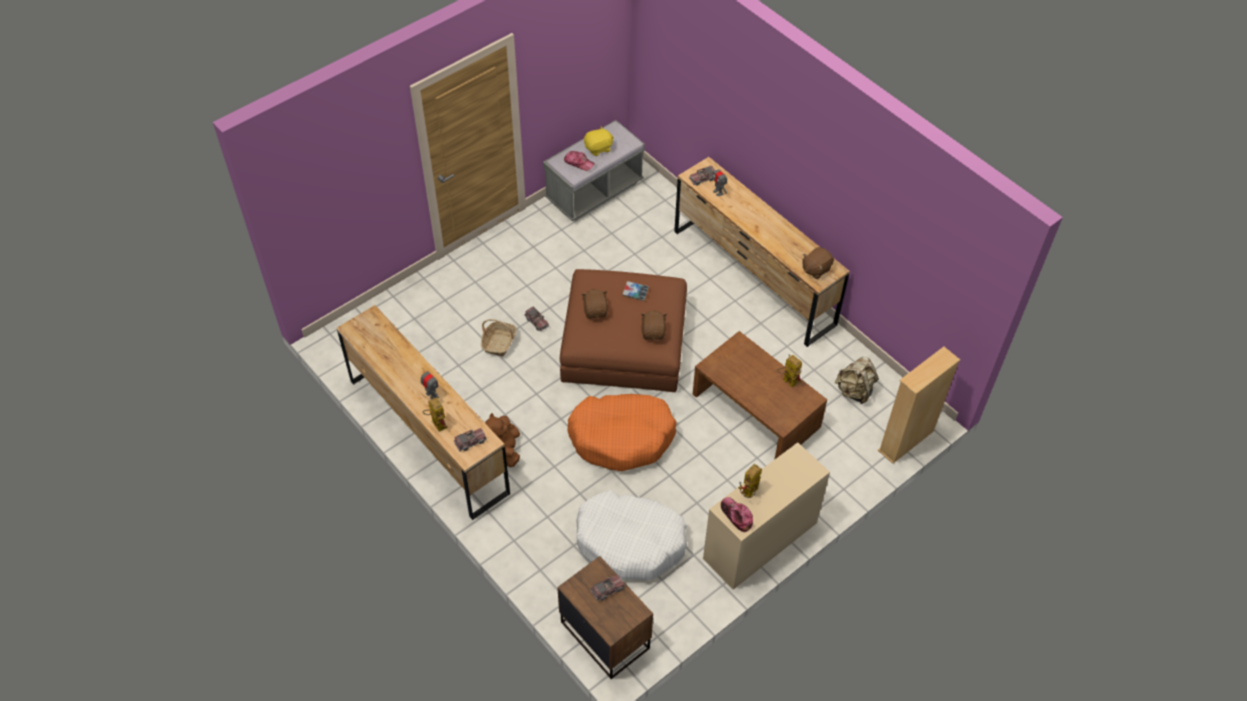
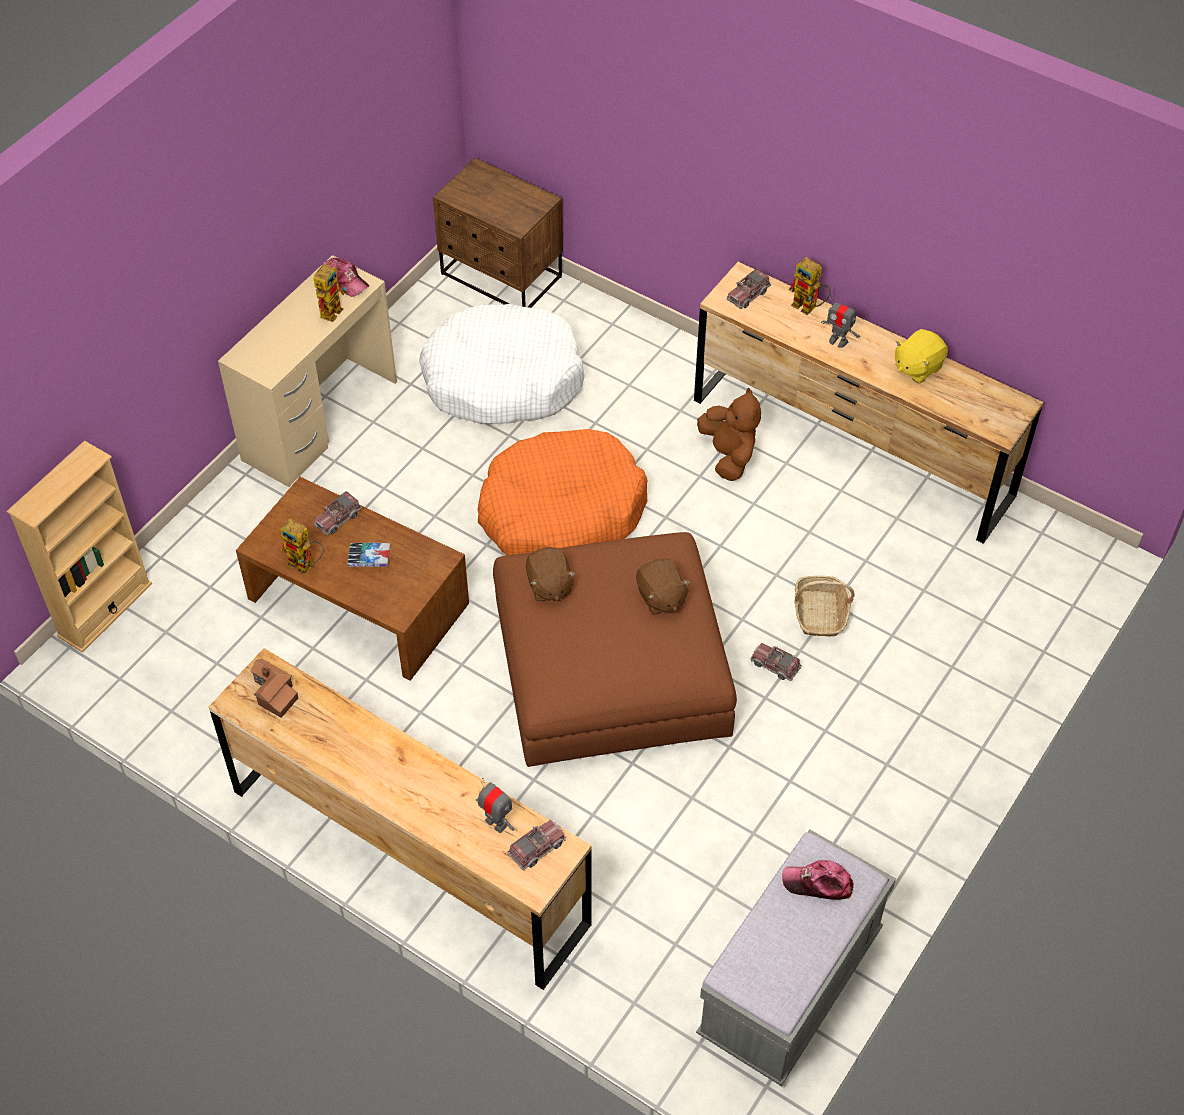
camera: 165 degrees right, 0 degrees up
yellow plush toy [584,126,614,156] -> yellow plush toy moved to [895,329,948,383]
toy truck [590,575,625,601] -> toy truck moved to [314,491,362,535]
book [622,281,649,301] -> book moved to [347,543,391,567]
brown plush toy [802,247,834,279] -> toy house [251,659,298,718]
beige backpack [835,357,879,404] -> none

